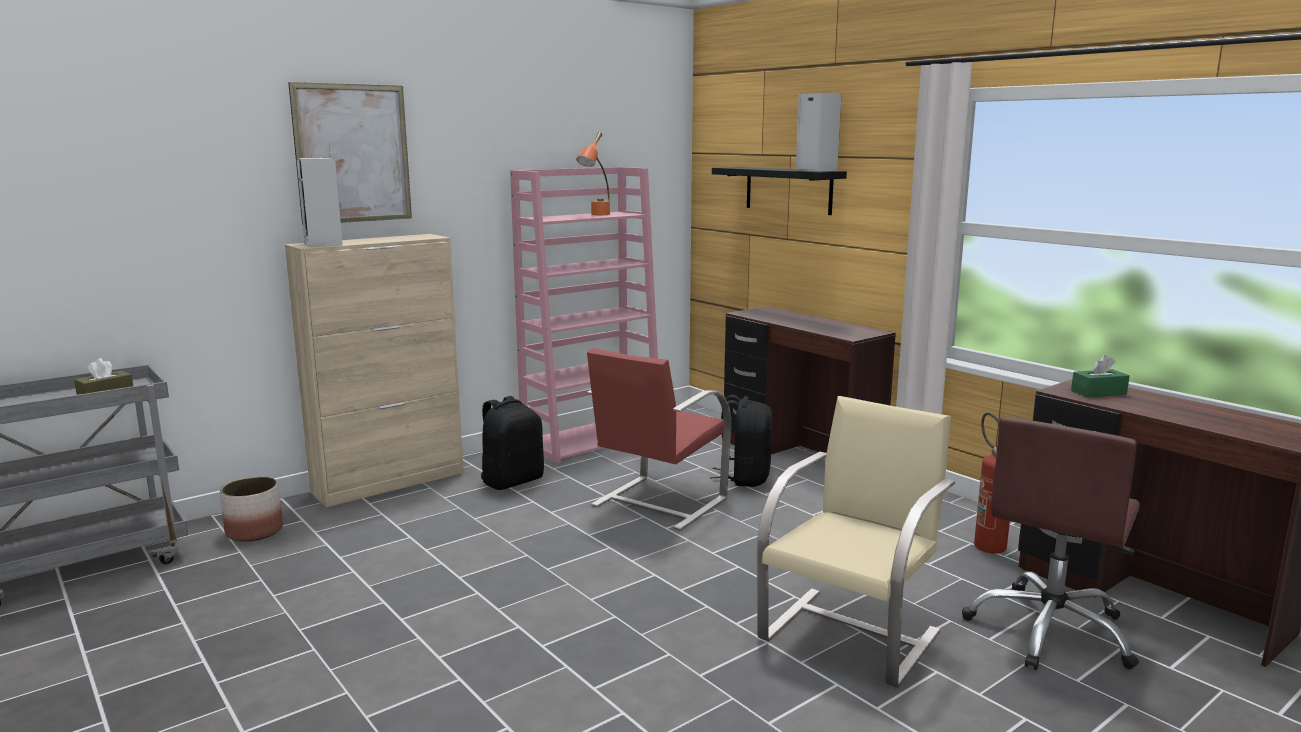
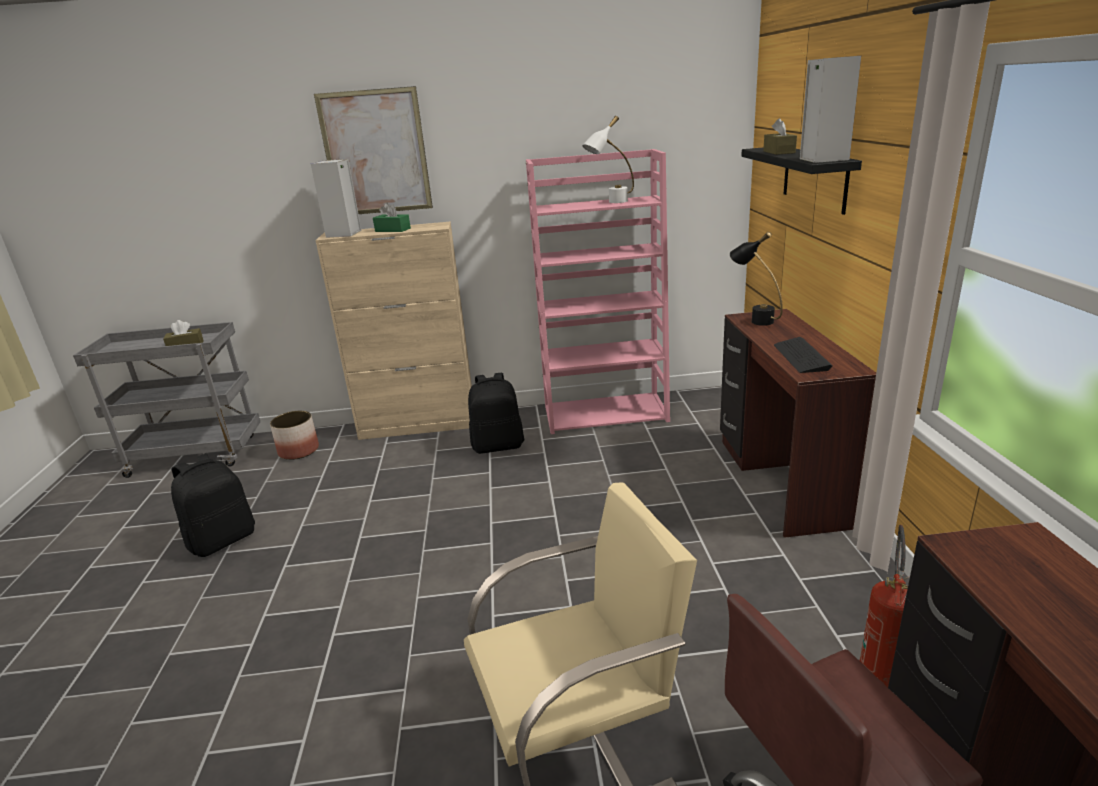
camera: 35 degrees right, 10 degrees up
orange table lamp [576,132,610,215] -> white table lamp [582,116,634,203]
red chair [587,348,731,531] -> none
black backpack [710,395,772,487] -> black backpack moved to [171,453,255,557]
green tissue box [1071,355,1130,398] -> green tissue box moved to [373,202,411,232]
none -> black table lamp [730,232,783,326]
none -> brown tissue box [763,118,797,155]
none -> keyboard [774,337,832,373]

